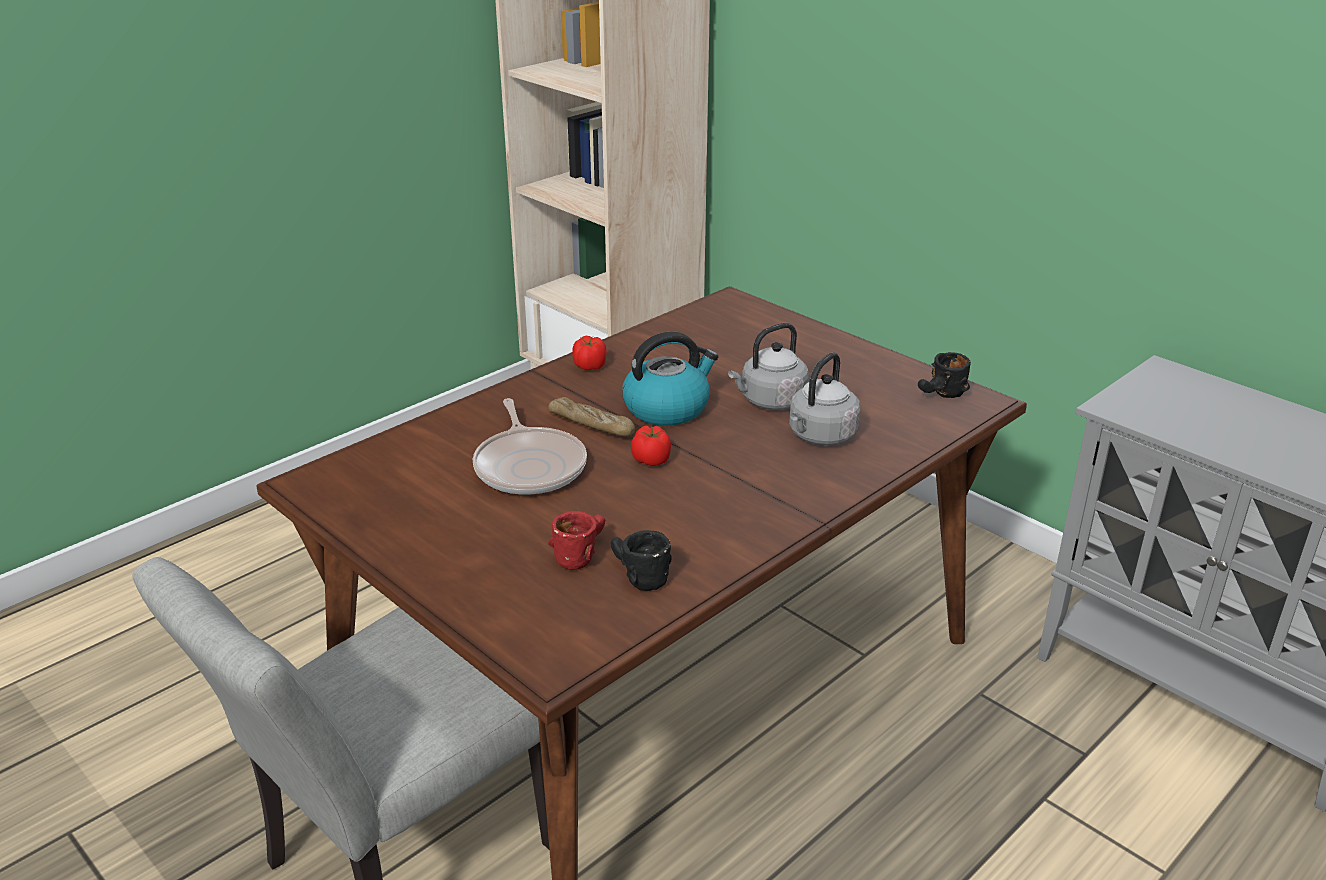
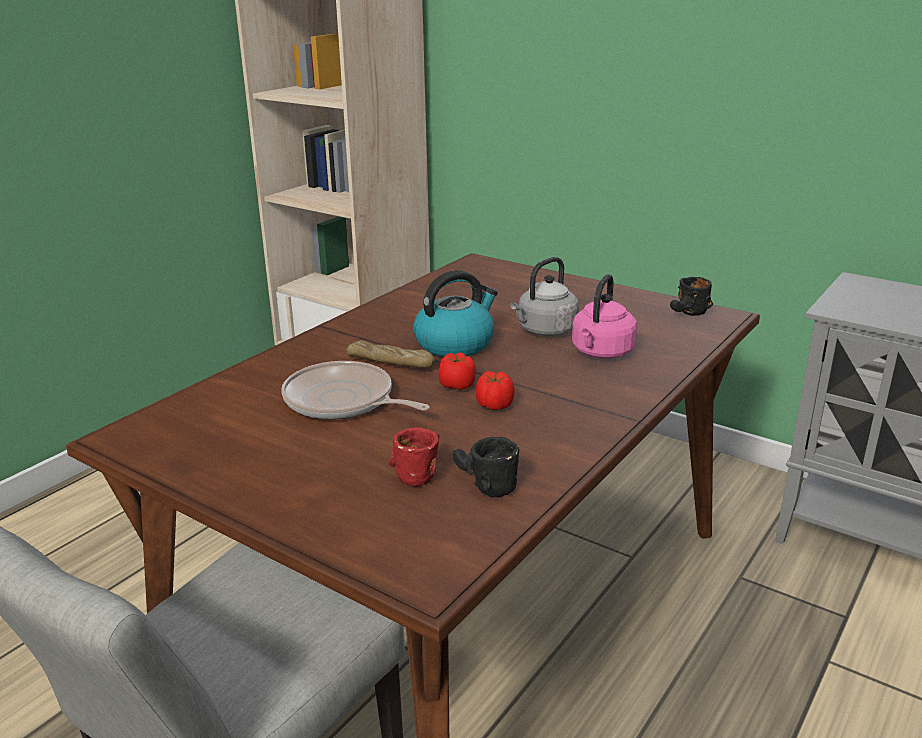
camera: 10 degrees left, 5 degrees down
frying pan [473,398,587,495] -> frying pan turned 150 degrees clockwise [281,361,430,420]
tomato [572,336,607,370] -> tomato moved to [475,371,515,410]
grey kettle [789,352,860,445] -> pink kettle [572,274,637,359]

